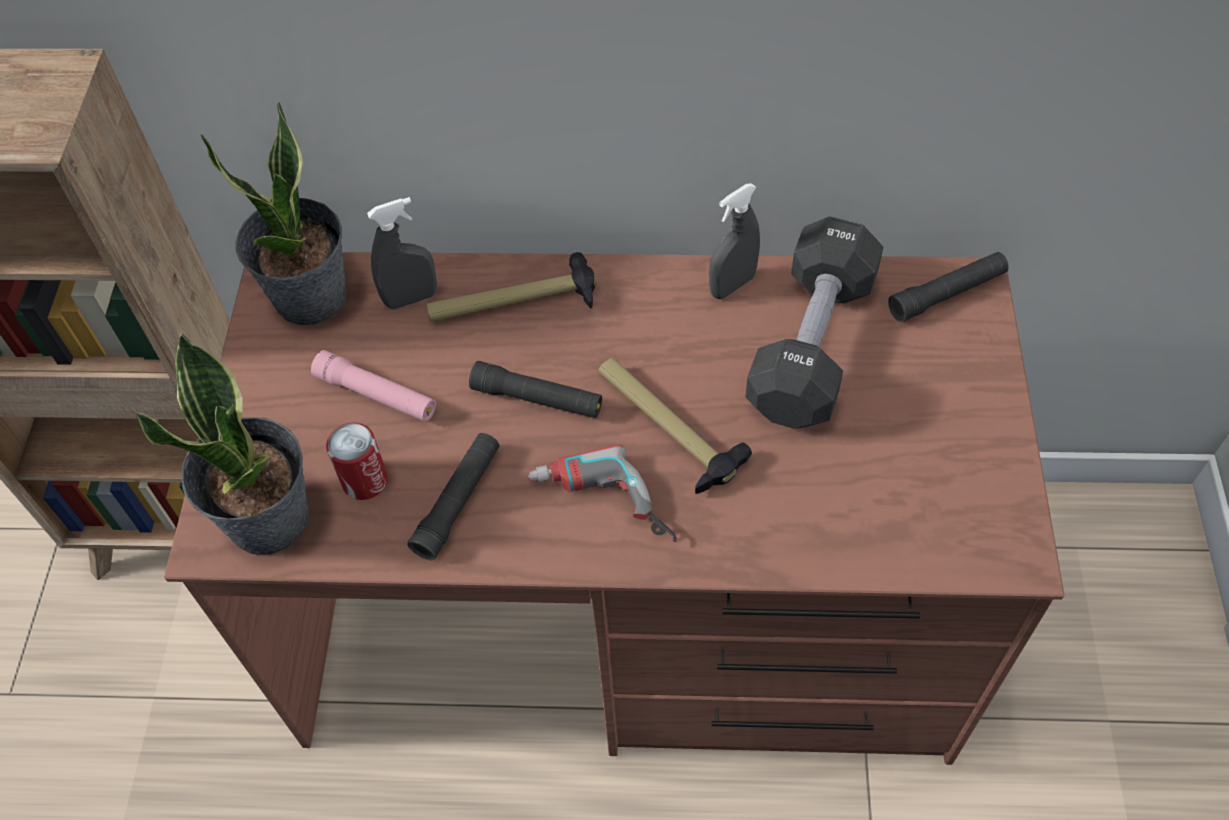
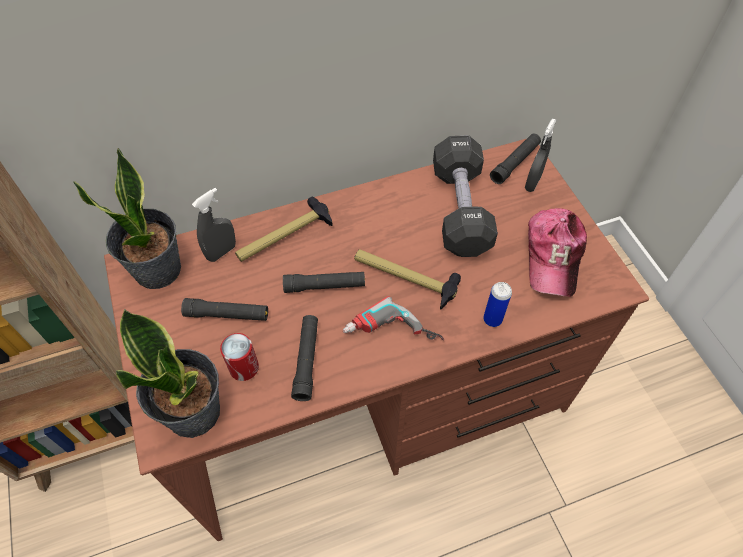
camera: 25 degrees left, 0 degrees up
pink flashlight [311,350,436,422] -> black flashlight [181,298,268,321]
grey spray bottle [709,183,760,299] -> grey spray bottle moved to [525,118,556,192]
none -> can [483,282,512,327]
none -> cap [528,208,587,297]

